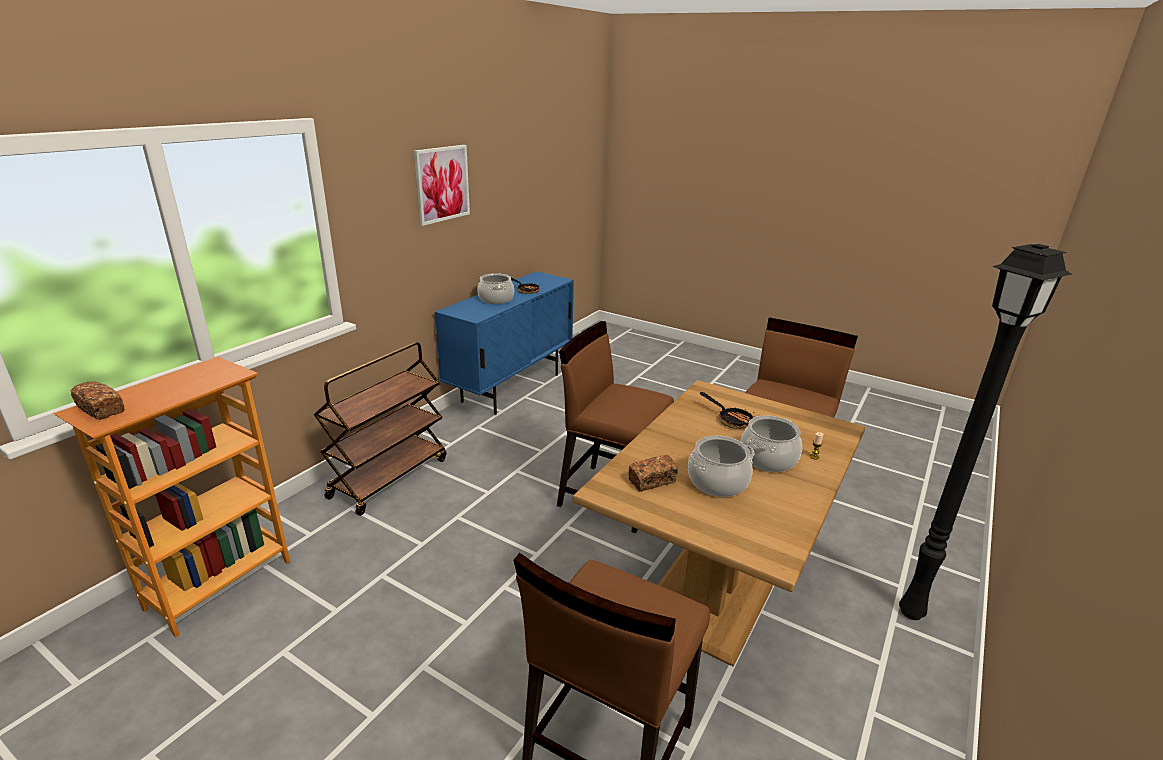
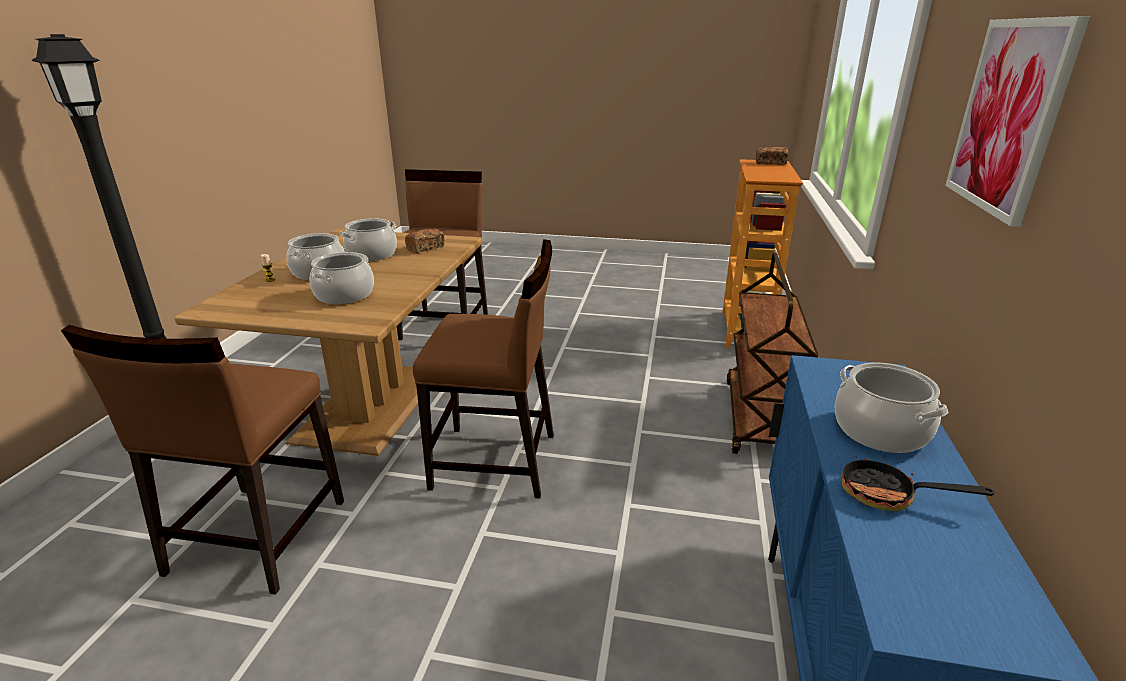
camera: 160 degrees right, 0 degrees up
frying pan [700,392,755,429] -> cooking pot [310,252,374,304]

